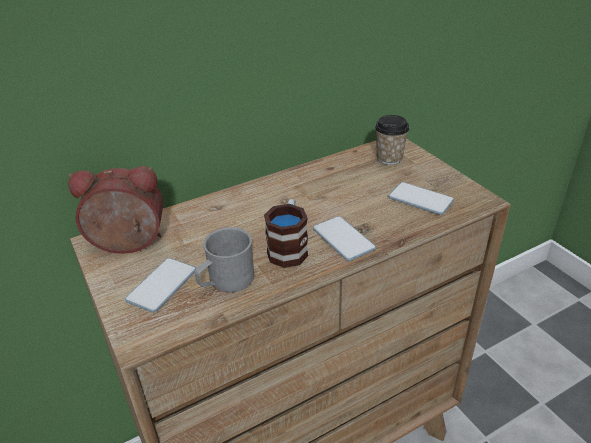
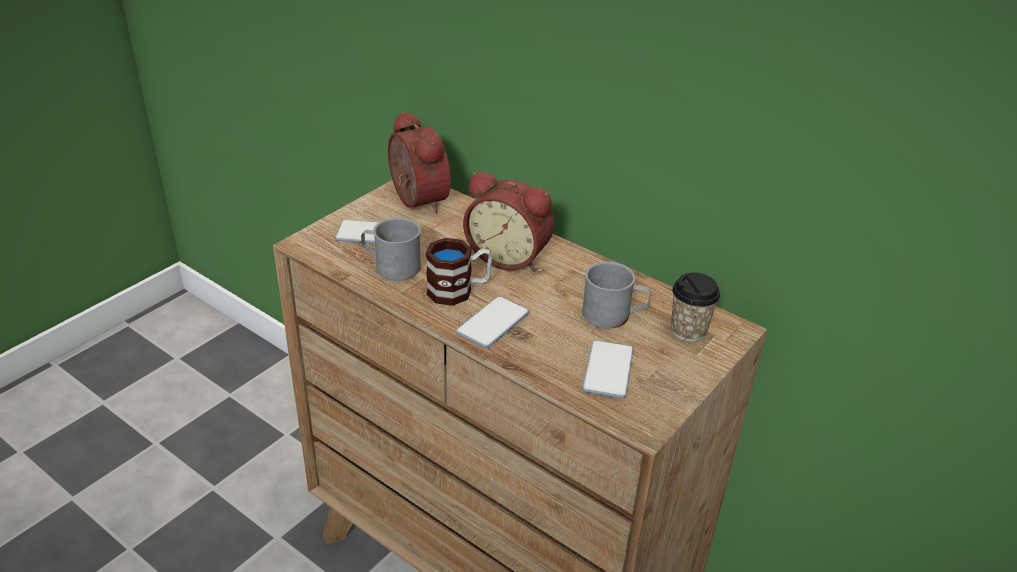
camera: 65 degrees right, 0 degrees up
none -> alarm clock [463,172,554,272]
none -> grey mug [582,261,651,329]

